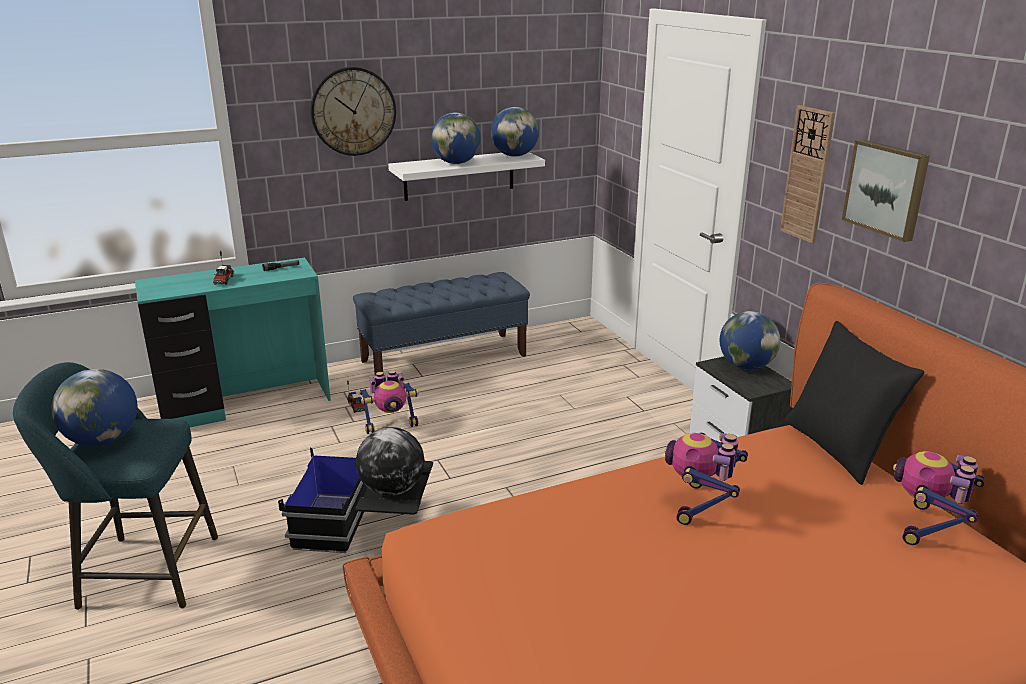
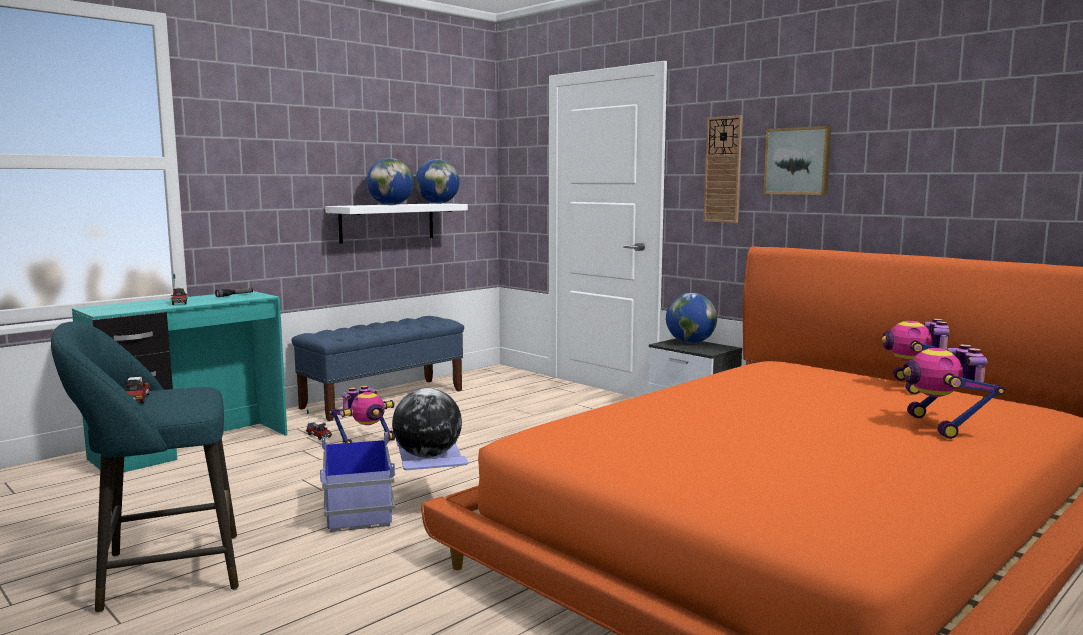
camera: 20 degrees left, 15 degrees down
globe [51,369,137,446] -> toy truck [124,354,150,404]
black storage box [278,447,433,553] -> blue storage box [320,432,468,532]
wall clock [310,67,396,156] -> none
toy robot [664,433,748,525] -> toy robot moved to [903,344,1005,439]
black pillow [784,321,924,485] -> none

